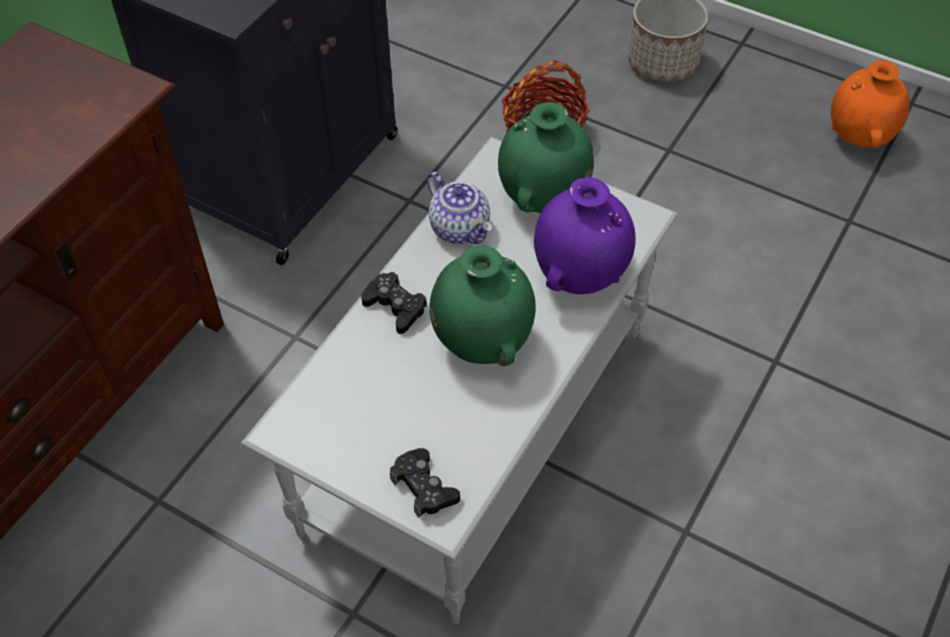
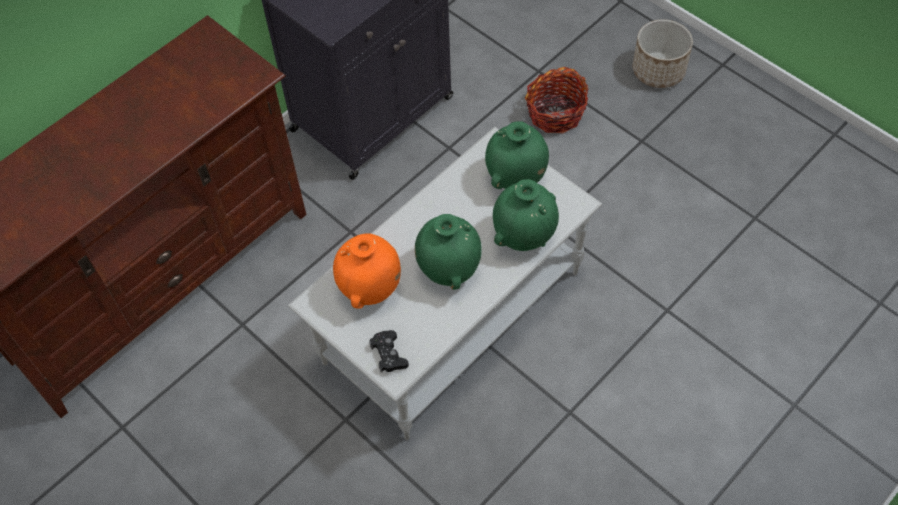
camera: 15 degrees right, 5 degrees up
black game controller [361,272,427,334] -> none
teapot [427,172,492,244] -> none
purple vase [534,177,636,294] -> green vase [493,179,559,251]
orange vase [831,60,910,148] -> orange vase moved to [333,234,401,309]

